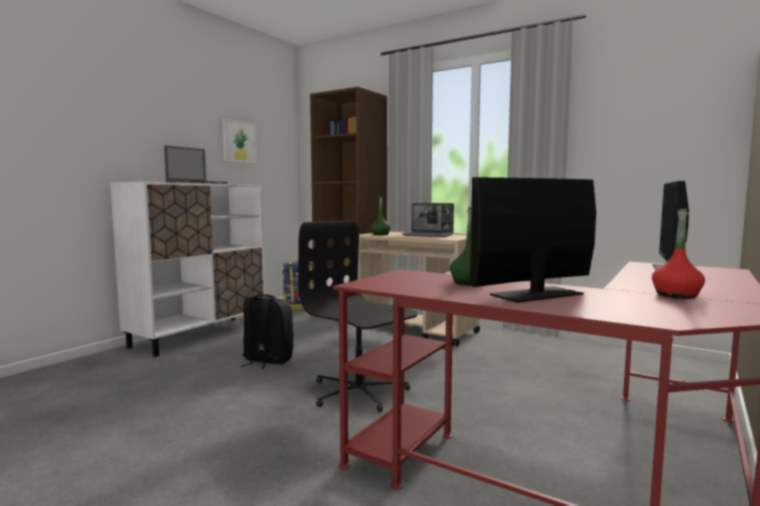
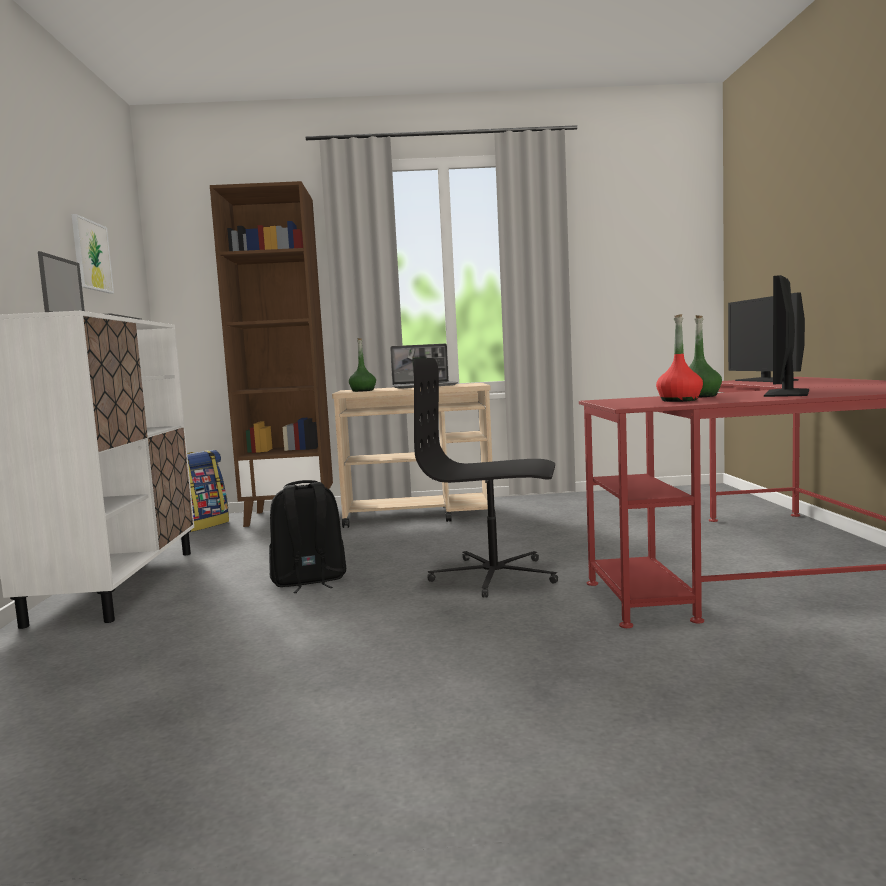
camera: 35 degrees left, 0 degrees up
red bottle [652,208,705,299] -> red bottle moved to [656,314,703,402]

